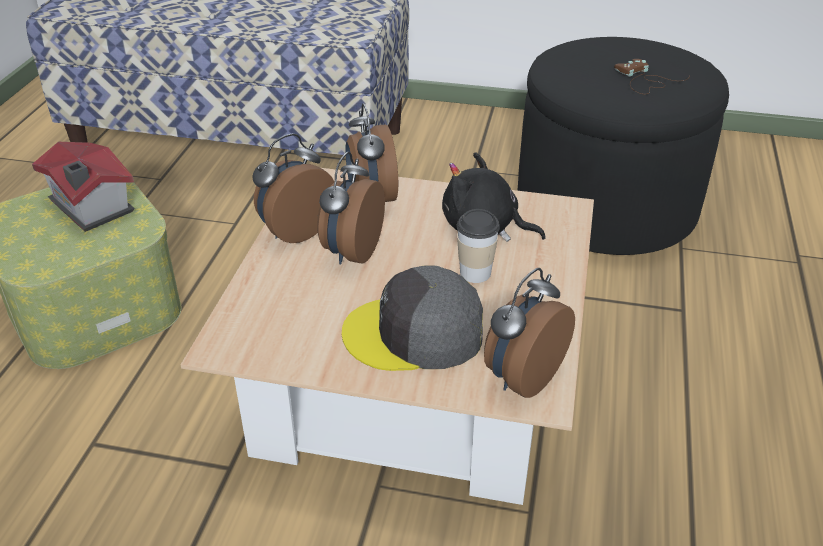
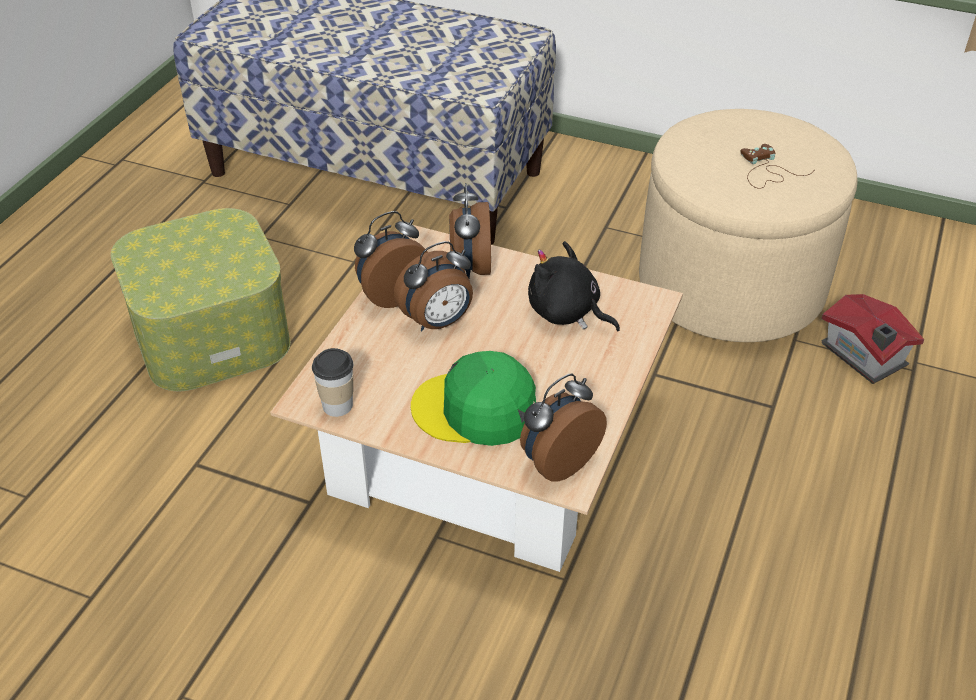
camera: 10 degrees right, 5 degrees up
toy house [32,142,134,232] -> toy house moved to [821,294,925,384]
alarm clock [317,152,385,264] -> alarm clock turned 150 degrees counterclockwise [394,241,473,331]
grey cap [342,265,483,371] -> green cap [411,351,536,446]
cup [457,209,500,283] -> cup moved to [312,348,353,417]
black ottoman [518,37,729,255] -> beige ottoman [639,109,858,342]

